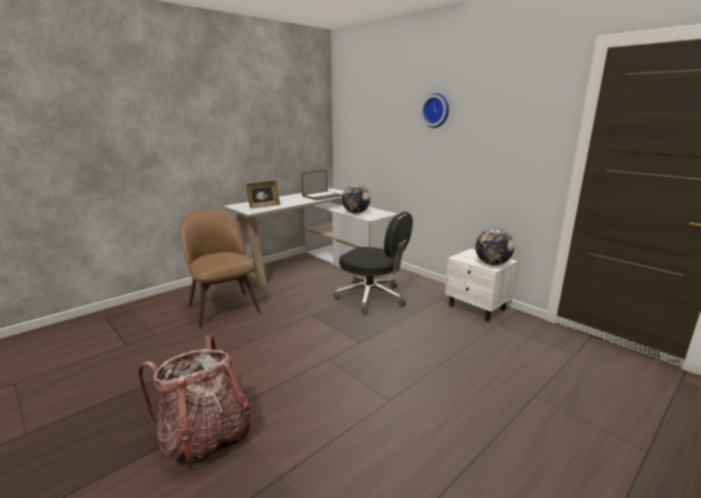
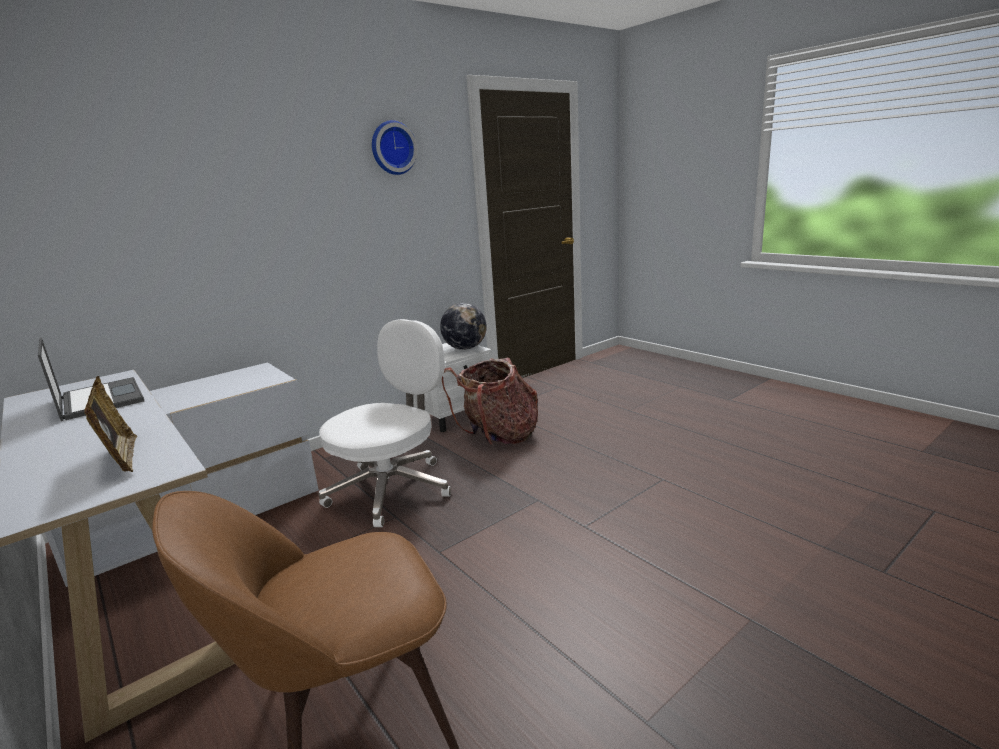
camera: 85 degrees left, 0 degrees up
backpack [138,335,251,469] -> backpack moved to [442,358,538,446]
black office chair [333,211,413,314] -> white office chair [318,319,451,527]
globe [342,184,371,213] -> none
wall clock [421,93,449,128] -> wall clock moved to [372,120,417,175]

